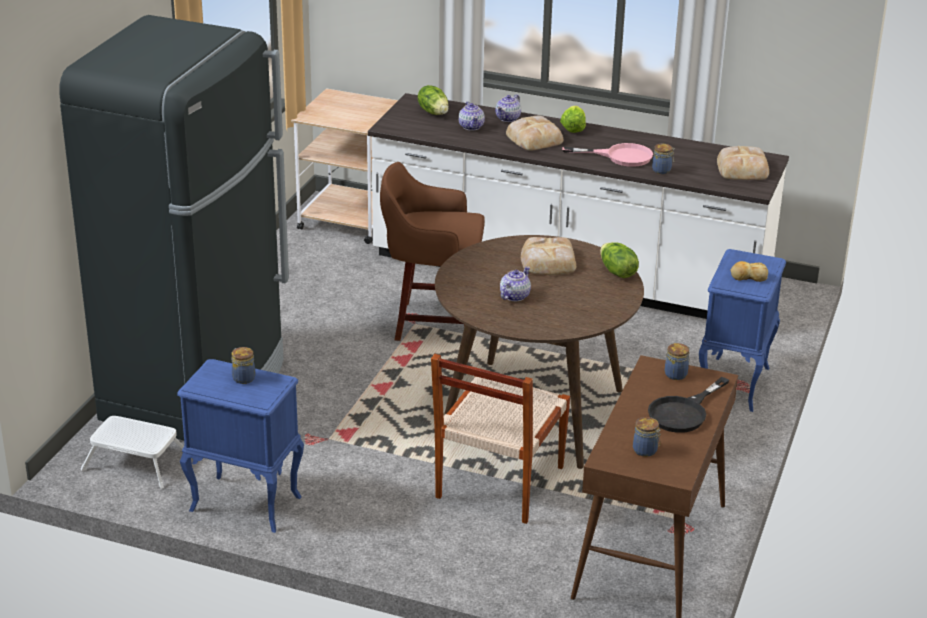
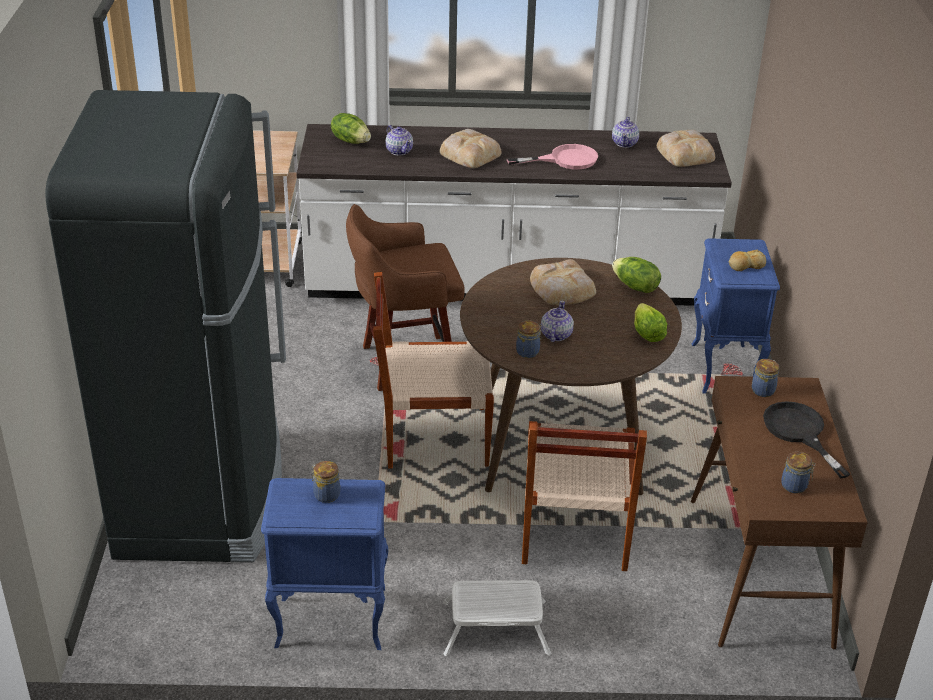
camera: 20 degrees left, 5 degrees up
white step ladder [80,416,184,489] -> white step ladder moved to [442,580,551,656]
teapot [495,94,521,122] -> teapot moved to [612,117,639,148]
lettuce [560,106,586,133] -> lettuce moved to [634,303,667,342]
black frying pan [648,377,729,433] -> black frying pan turned 135 degrees clockwise [763,401,850,479]
jar [652,144,675,174] -> jar moved to [516,321,542,358]
none -> chair [373,272,494,469]

